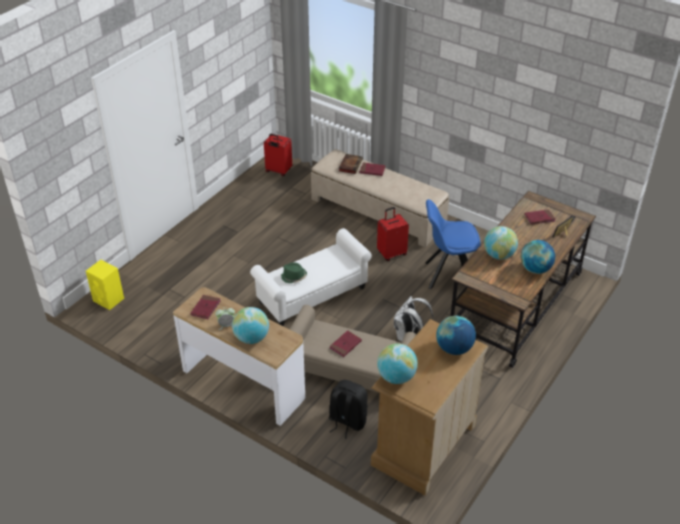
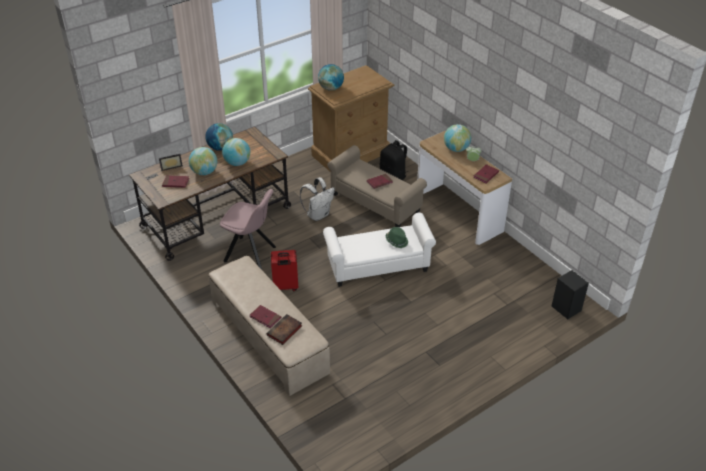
camera: 160 degrees left, 0 degrees up
yellow speaker [86,260,124,310] -> black speaker [552,270,589,319]
red suitcase [264,134,292,177] -> none
globe [377,343,418,384] -> globe moved to [189,147,217,175]
blue chair [425,199,481,289] -> pink chair [220,189,276,270]

